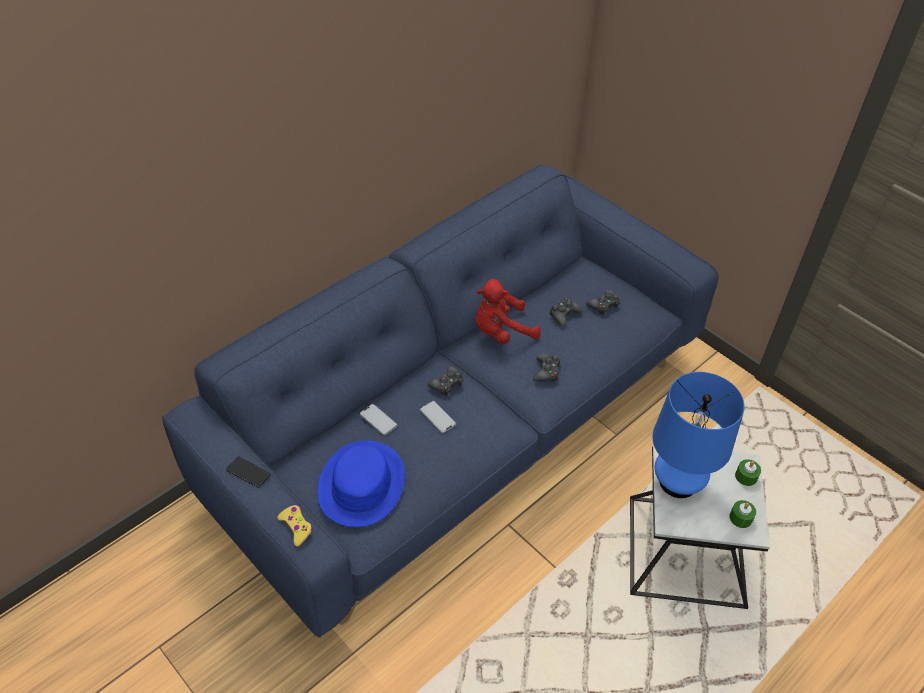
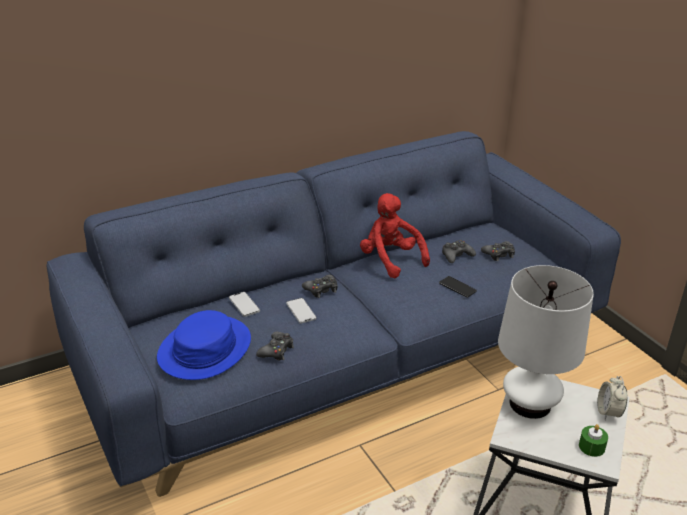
camera: 15 degrees right, 15 degrees down
phone [226,456,271,488] -> phone moved to [439,276,477,298]
yellow game controller [277,505,313,546] -> none
red plush toy [475,279,541,344] -> red plush toy turned 60 degrees clockwise [360,193,430,278]
black game controller [533,354,560,382] -> black game controller moved to [256,332,294,361]
blue table lamp [653,372,745,498] -> white table lamp [498,265,594,419]
green candle [735,459,761,486] -> alarm clock [597,376,628,420]

